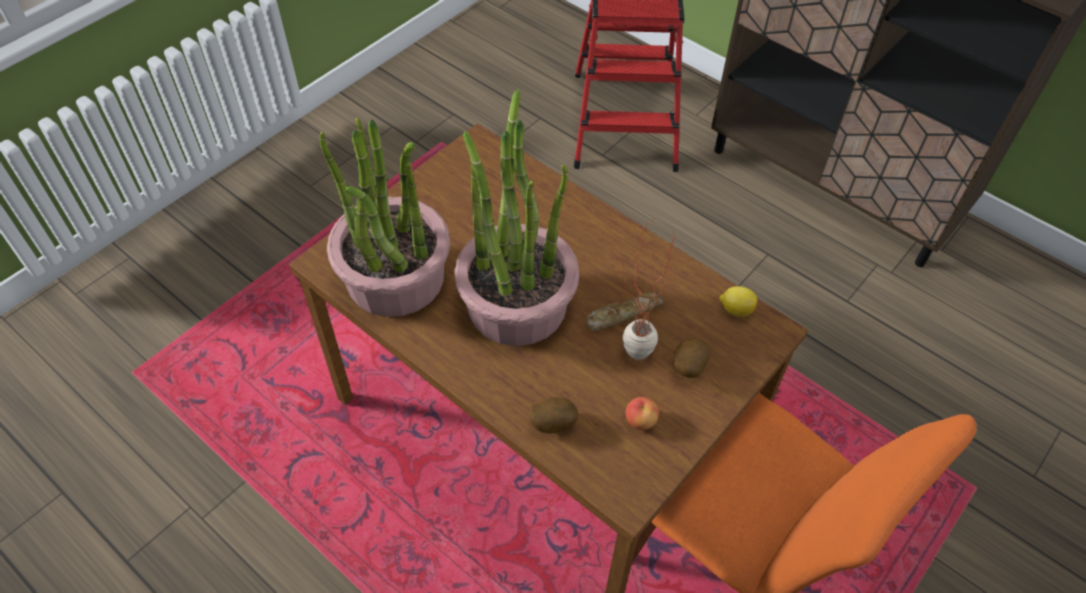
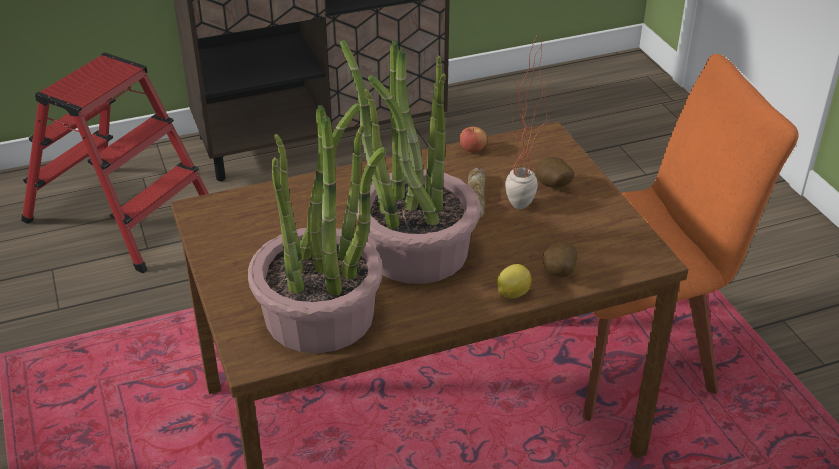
camera: 60 degrees left, 15 degrees down
apple [626,397,659,430] -> apple moved to [460,127,487,153]
lemon [720,286,758,317] -> lemon moved to [497,264,531,298]

